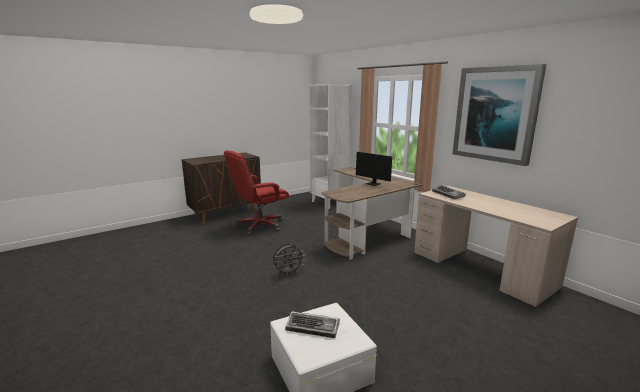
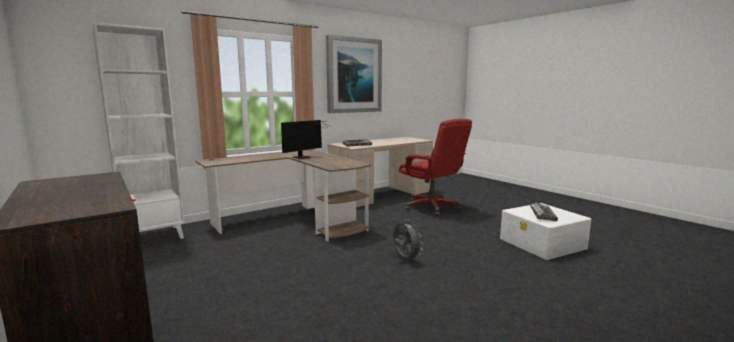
camera: 90 degrees left, 5 degrees down
red office chair [224,150,289,235] -> red office chair moved to [399,119,472,216]

